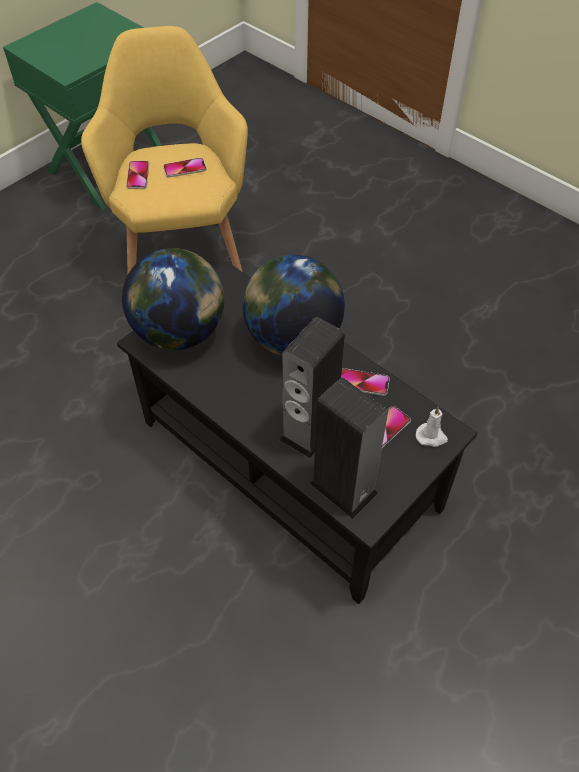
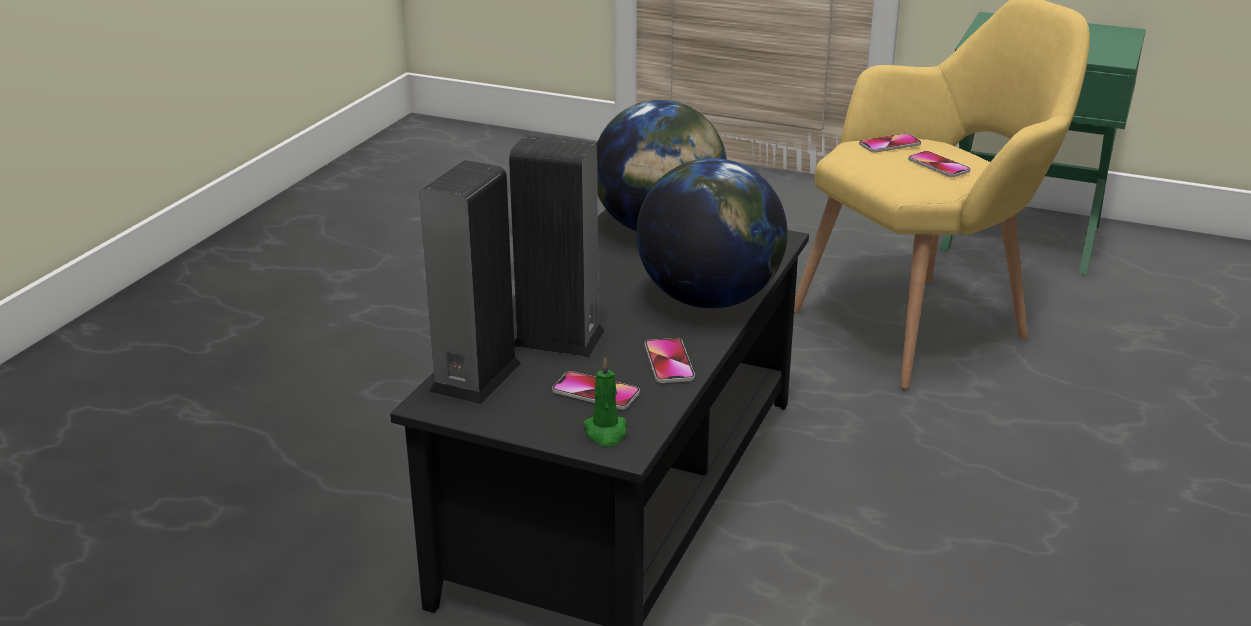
camera: 70 degrees right, 25 degrees down
white candle [416,406,448,447] -> green candle [583,358,627,447]

